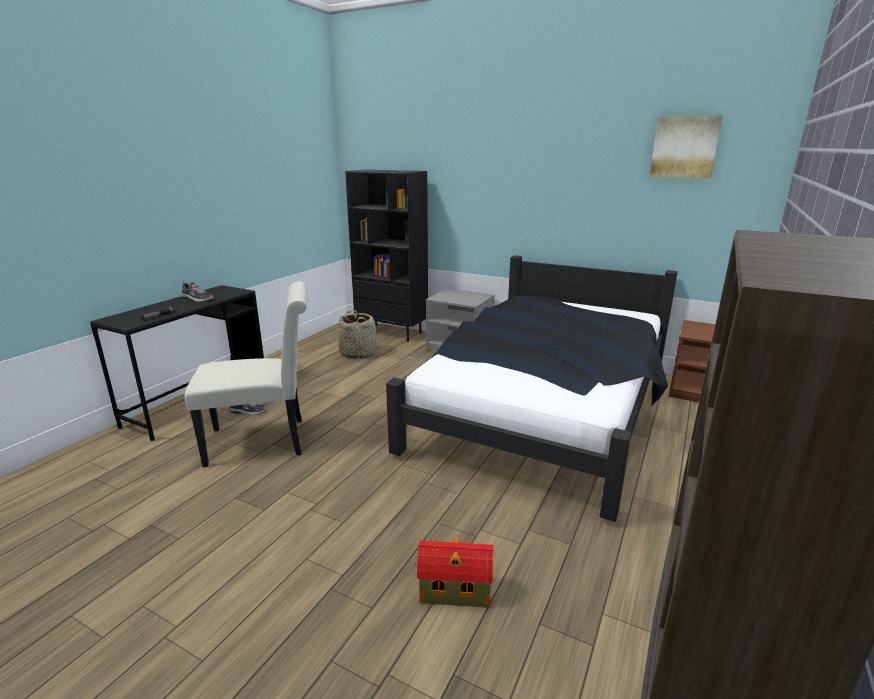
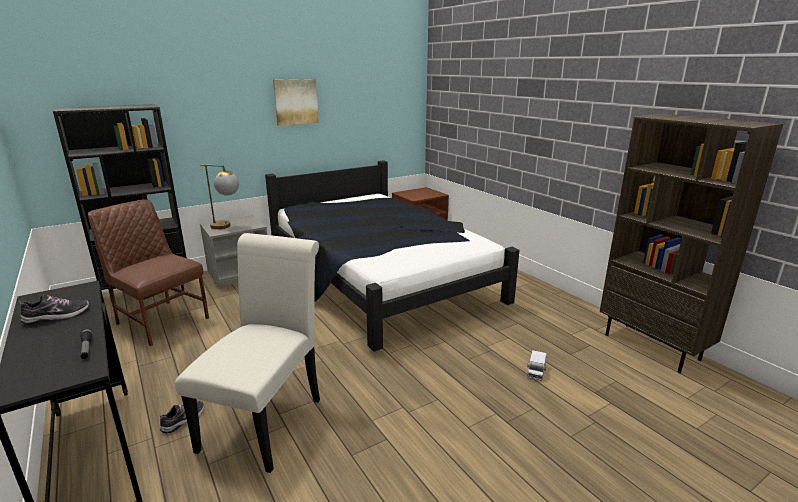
camera: 60 degrees left, 0 degrees up
basket [339,310,376,359] -> brown chair [88,199,209,346]
toy house [417,538,493,608] -> toy truck [527,350,547,380]
picture [650,115,723,178] -> picture moved to [273,79,319,126]
none -> table lamp [200,164,239,229]

